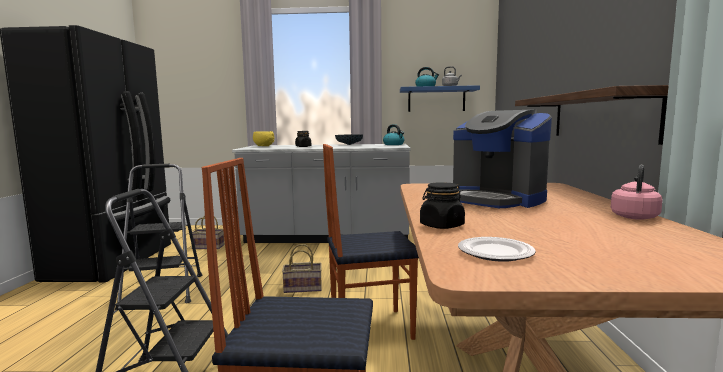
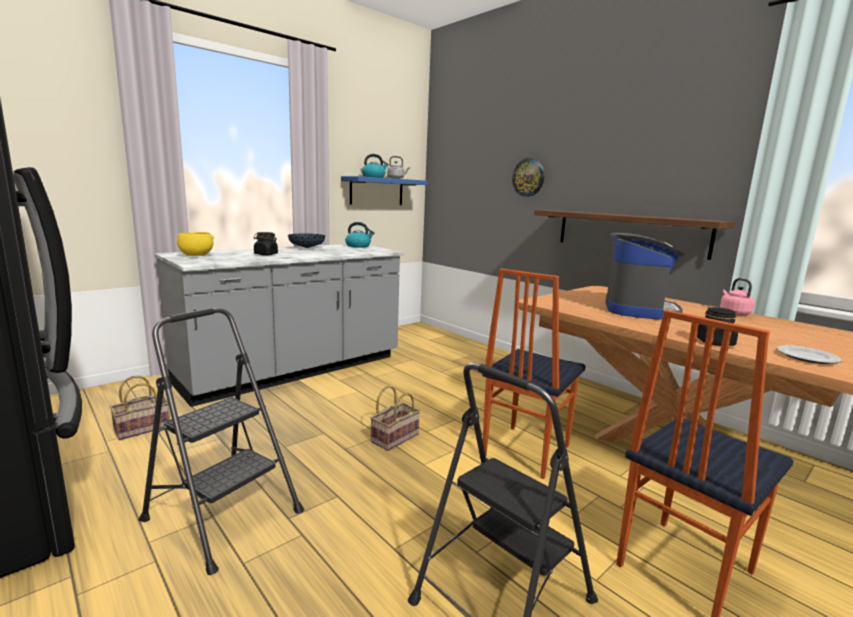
camera: 45 degrees left, 5 degrees up
coffee machine [453,110,552,208] -> coffee machine turned 75 degrees counterclockwise [606,233,685,320]
none -> wall clock [512,158,544,197]

